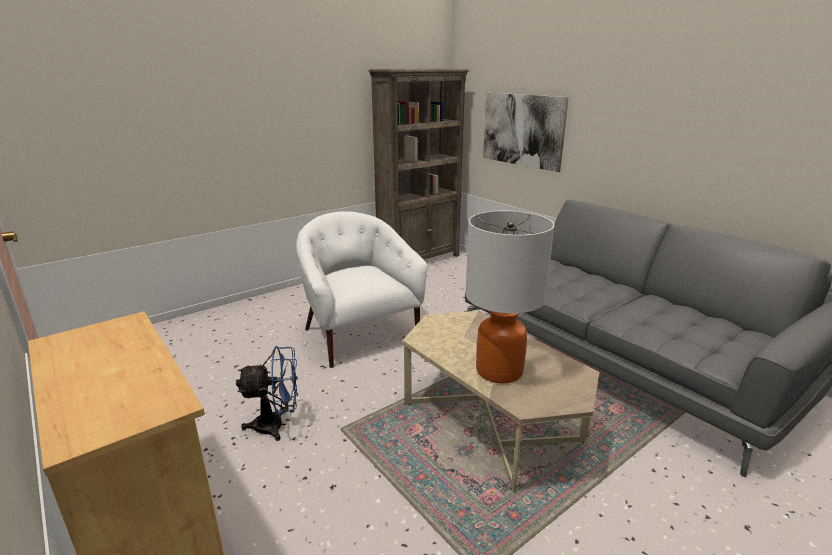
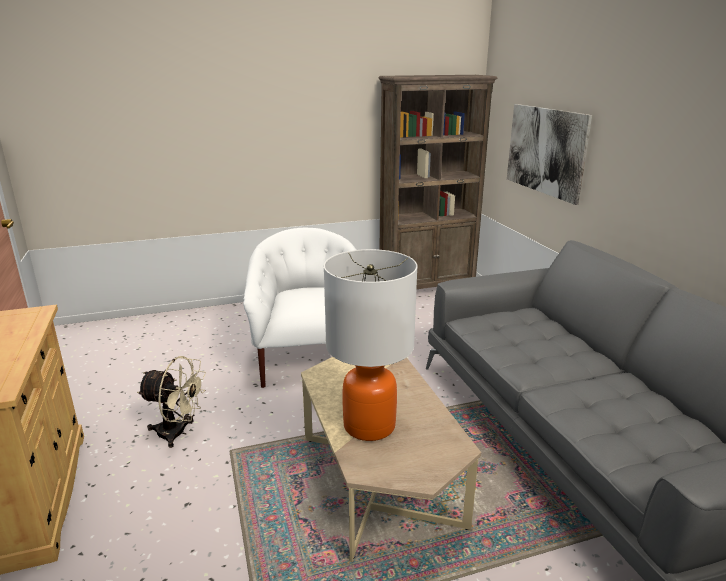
camera: 20 degrees right, 0 degrees up
blue fan [236,346,298,441] -> beige fan [137,356,206,448]

